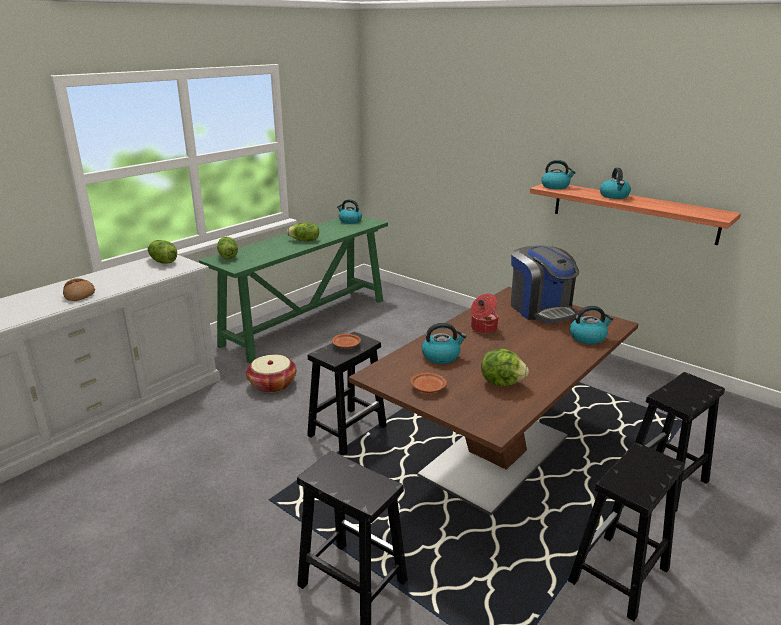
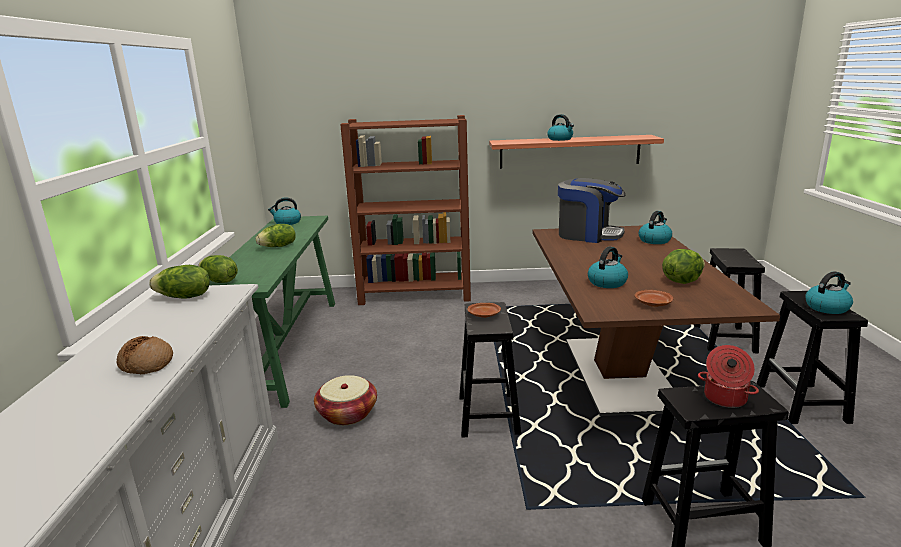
camera: 40 degrees left, 5 degrees down
cooking pot [471,293,499,334] -> cooking pot moved to [698,345,759,408]
kettle [542,160,576,189] -> kettle moved to [805,271,853,314]
none -> brown bookcase [340,115,471,305]

